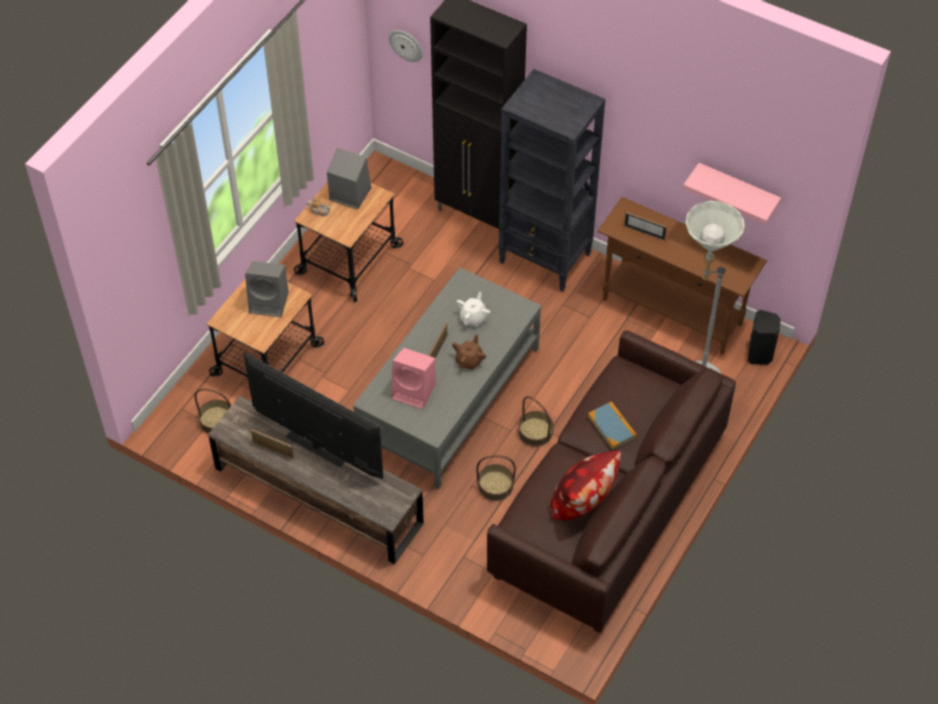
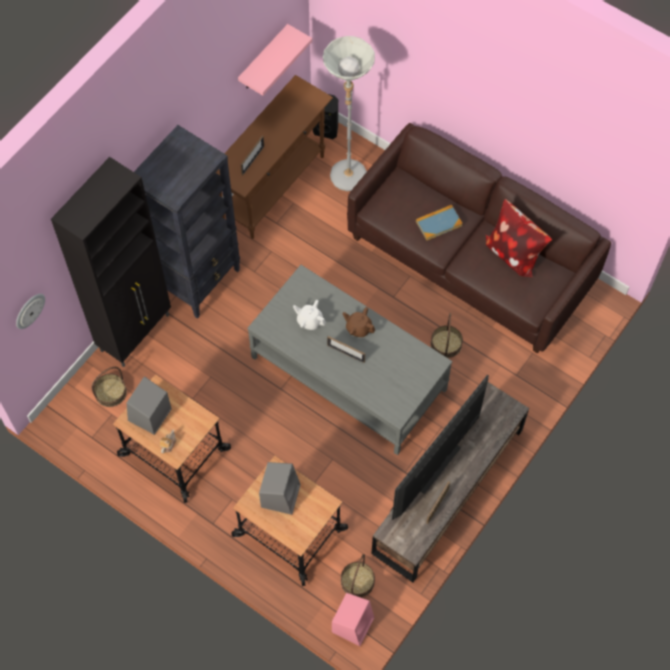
camera: 85 degrees left, 10 degrees up
pink speaker [391,348,436,409] -> pink speaker moved to [332,593,374,646]
basket [518,396,554,447] -> basket moved to [92,367,127,407]

